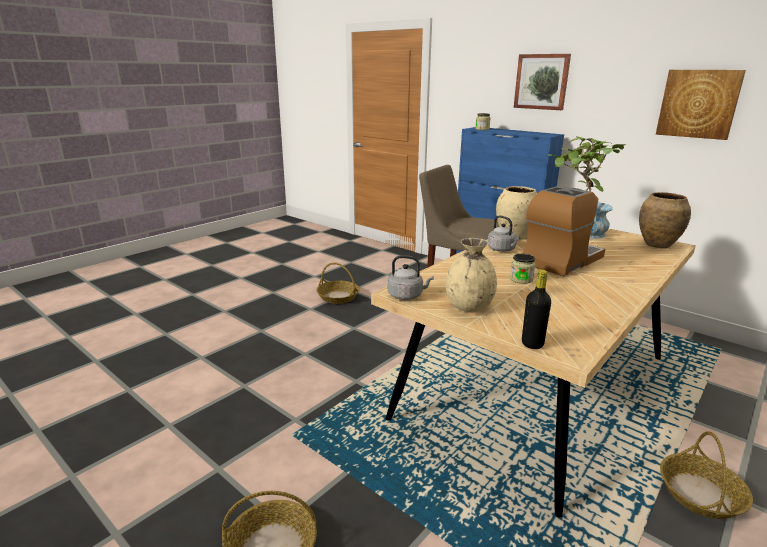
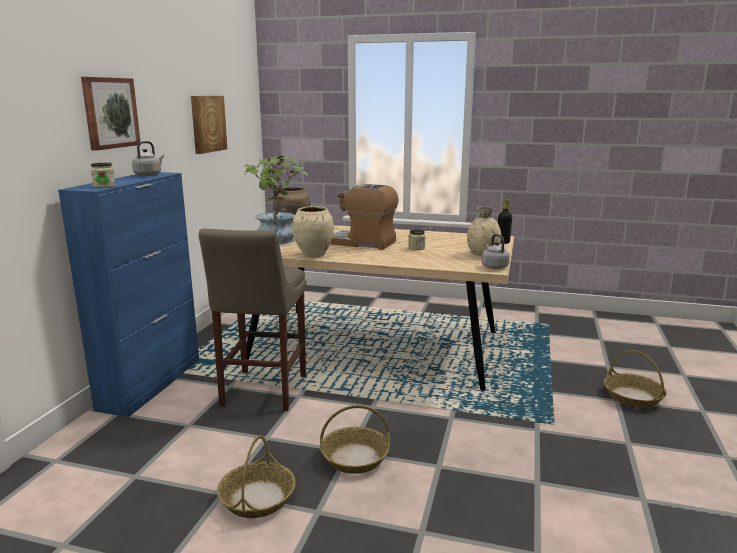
camera: 115 degrees left, 5 degrees down
grey kettle [488,215,520,252] -> grey kettle moved to [132,141,164,176]
basket [660,431,753,519] -> basket moved to [320,405,390,474]

